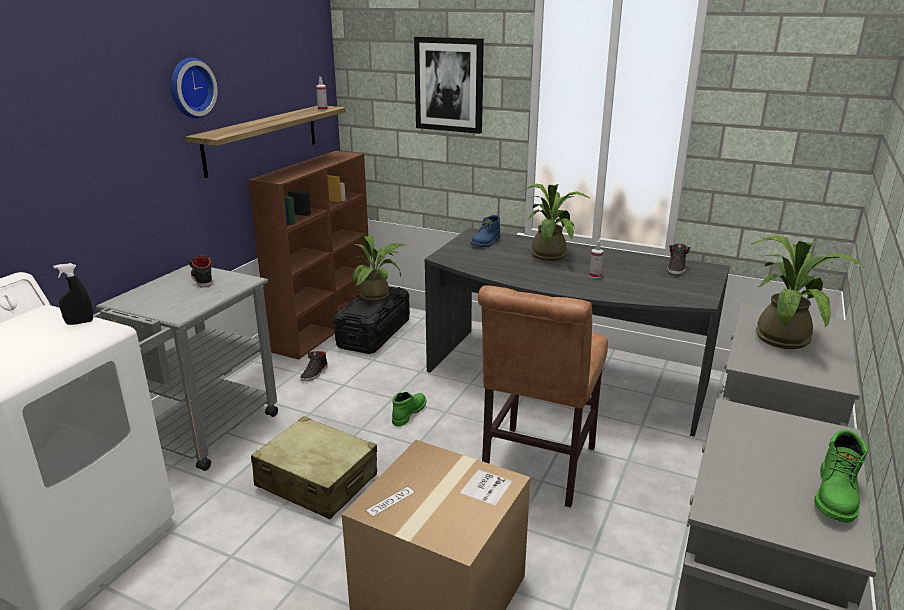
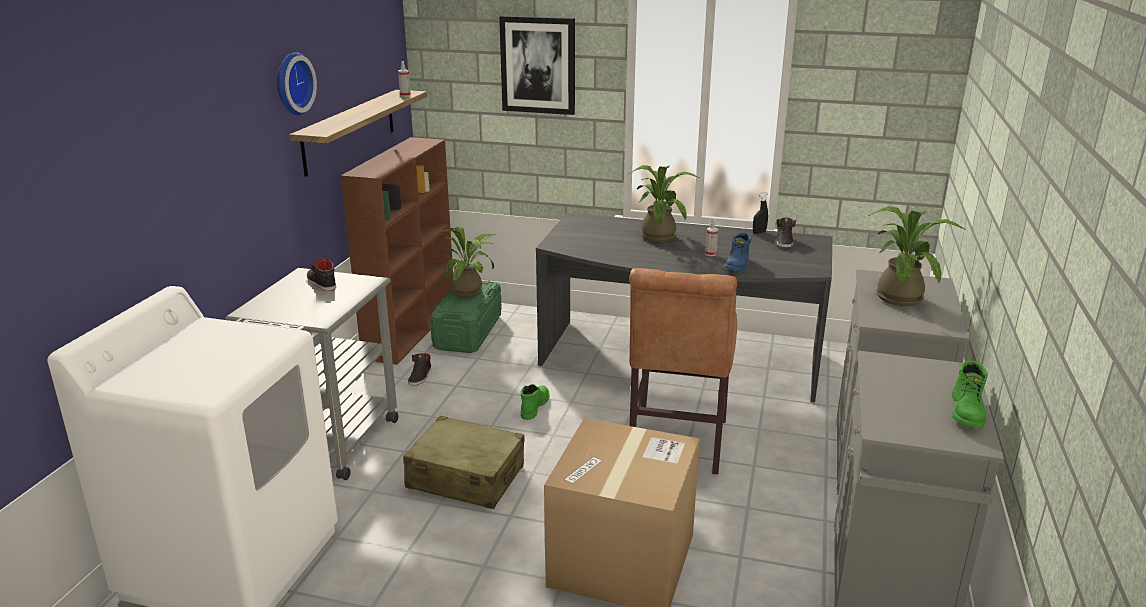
camera: 10 degrees left, 0 degrees up
black spray bottle [53,263,93,325] -> black spray bottle moved to [753,192,768,234]
black storage box [334,287,410,354] -> green storage box [430,280,502,353]
blue boot [470,215,501,247] -> blue boot moved to [724,232,751,271]

